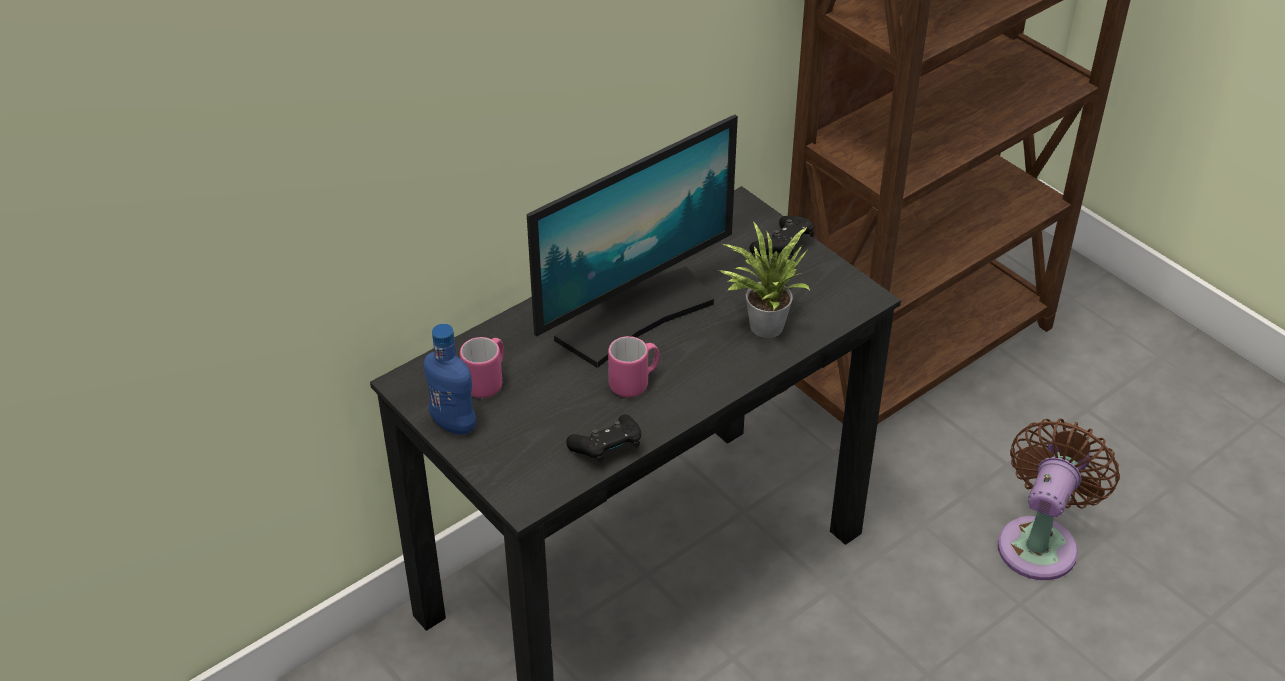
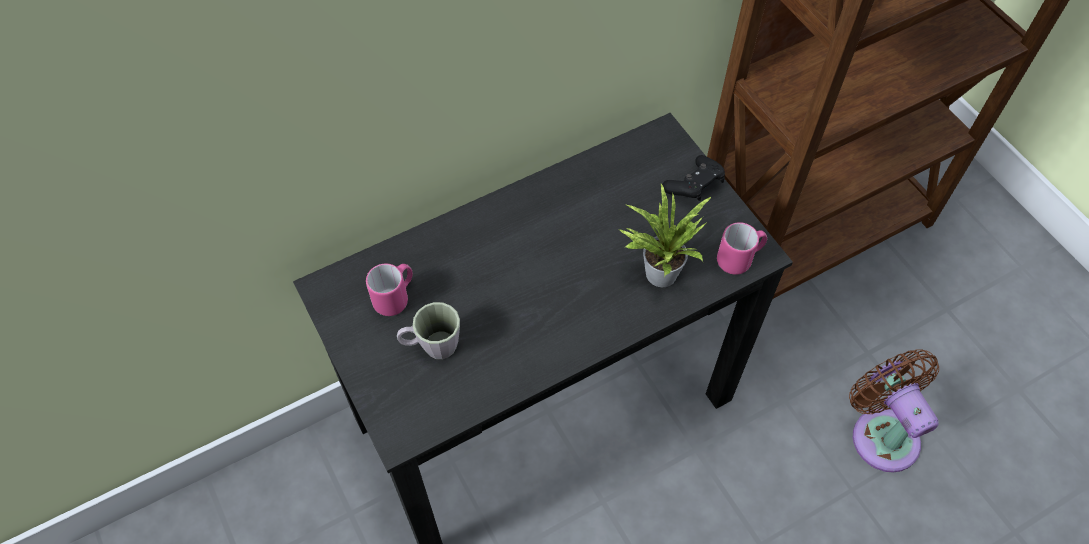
camera: 10 degrees right, 15 degrees up
blue bottle [424,324,476,435] -> none
monitor [527,115,738,368] -> none
black game controller [566,414,641,463] -> none
pink mug [608,336,660,397] -> pink mug moved to [717,222,767,275]
brown fan [998,419,1120,580] -> brown fan turned 60 degrees counterclockwise [849,349,939,472]
none -> grey mug [397,302,460,359]

